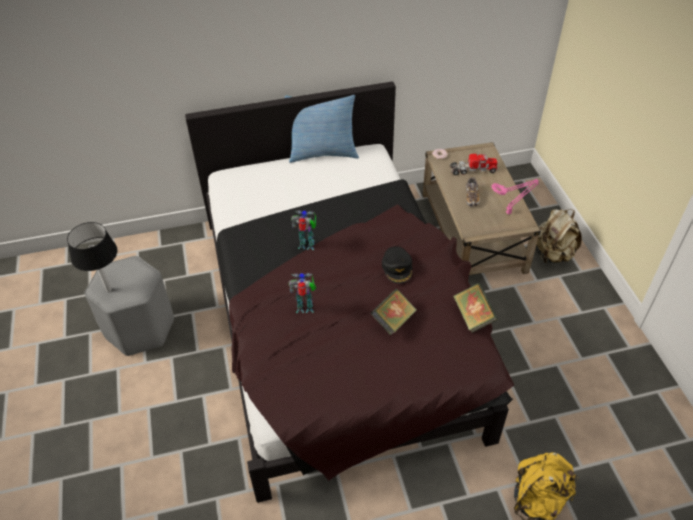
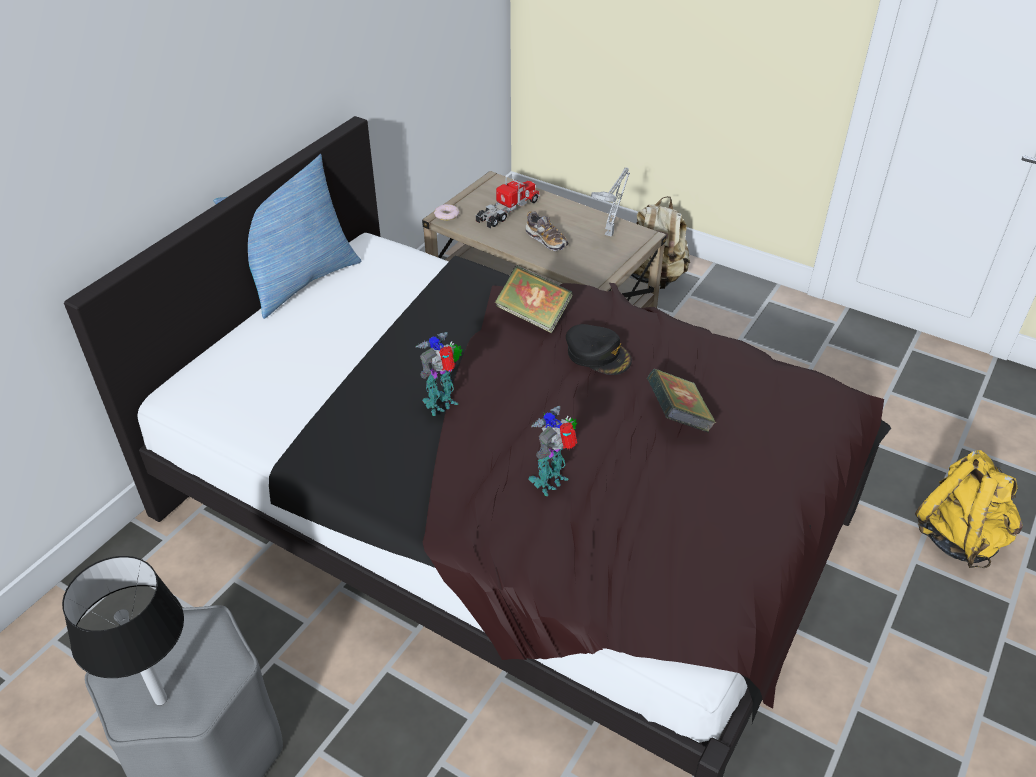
camera: 45 degrees left, 5 degrees down
book [453,283,498,333] -> book moved to [495,266,573,333]
pink table lamp [491,179,539,214] -> grey table lamp [591,167,630,237]

